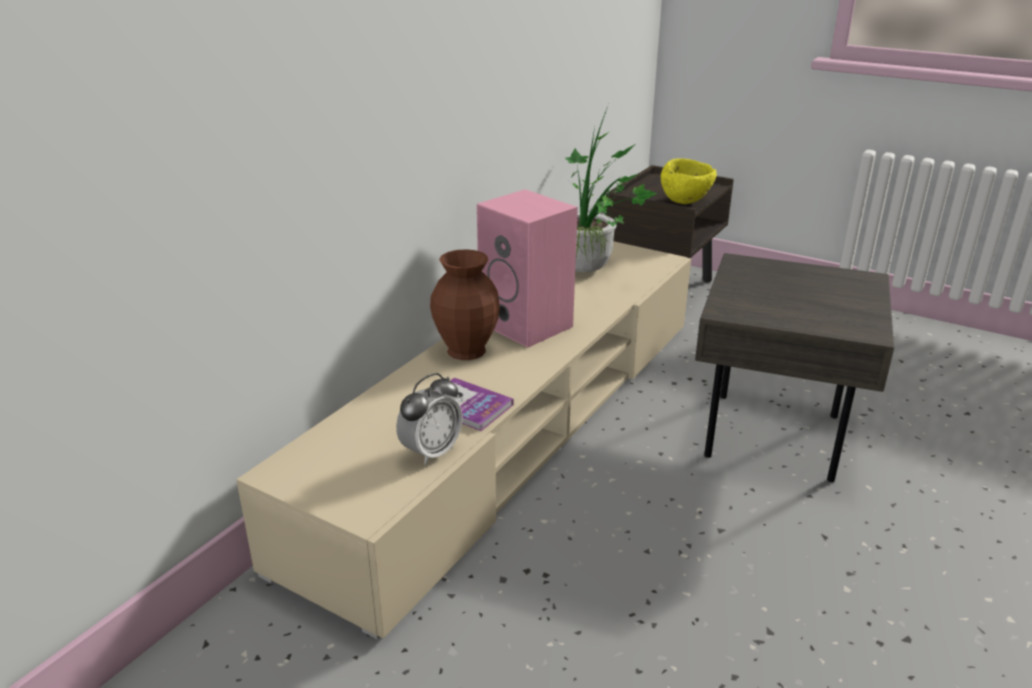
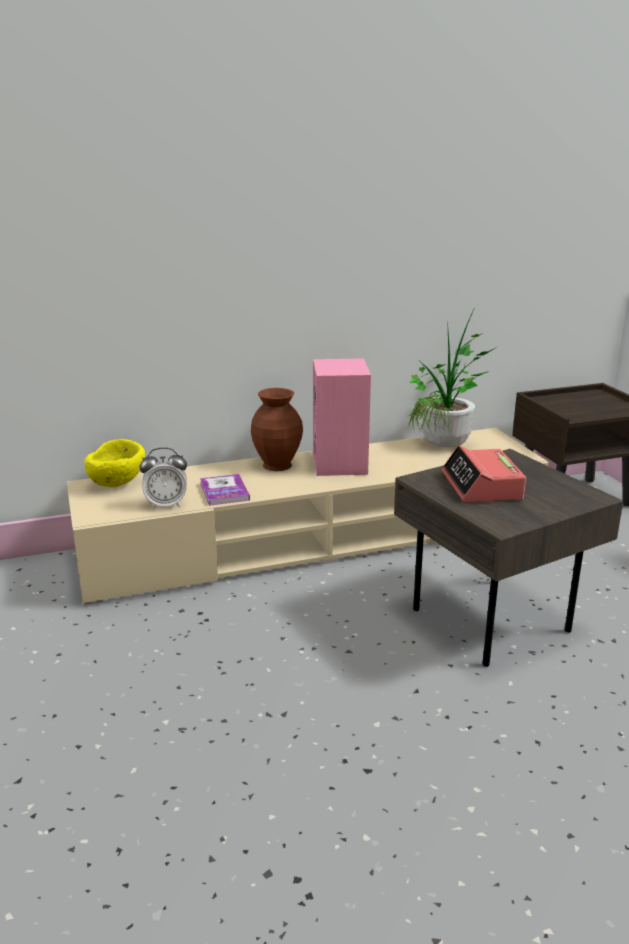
camera: 40 degrees right, 5 degrees down
yellow bowl [661,158,717,204] -> yellow bowl moved to [84,439,145,487]
none -> alarm clock [442,445,526,503]

